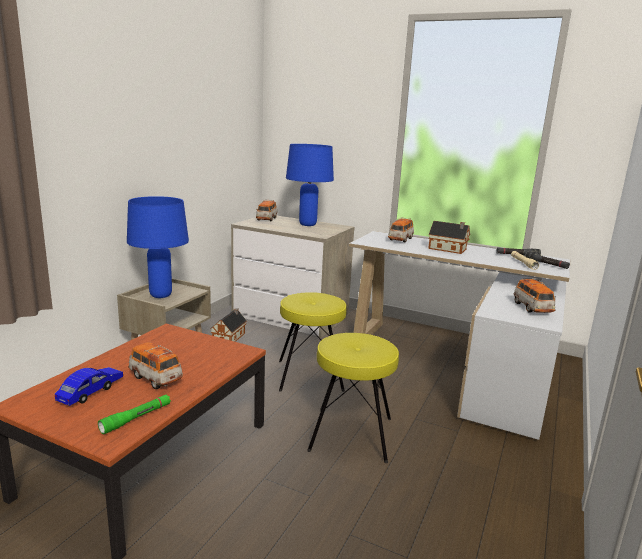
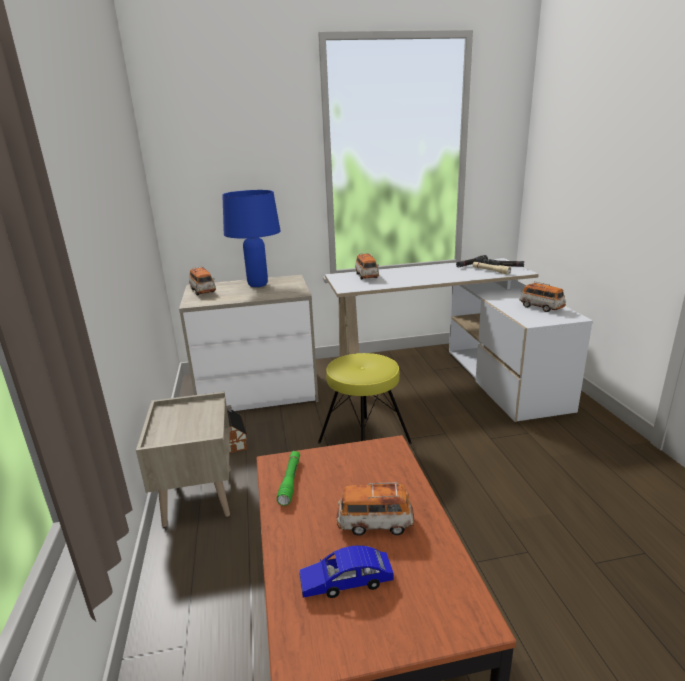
camera: 35 degrees left, 5 degrees up
blue toy car [55,367,123,406] -> blue toy car turned 90 degrees counterclockwise [299,545,394,598]
green flashlight [98,394,171,434] -> green flashlight moved to [277,451,300,506]
blue table lamp [127,196,189,298] -> none
yellow stool [307,333,399,463] -> none
toy house [428,221,470,254] -> none

